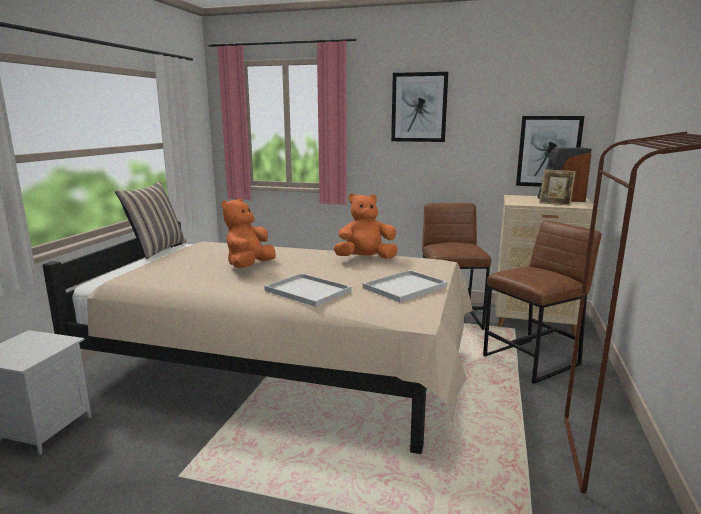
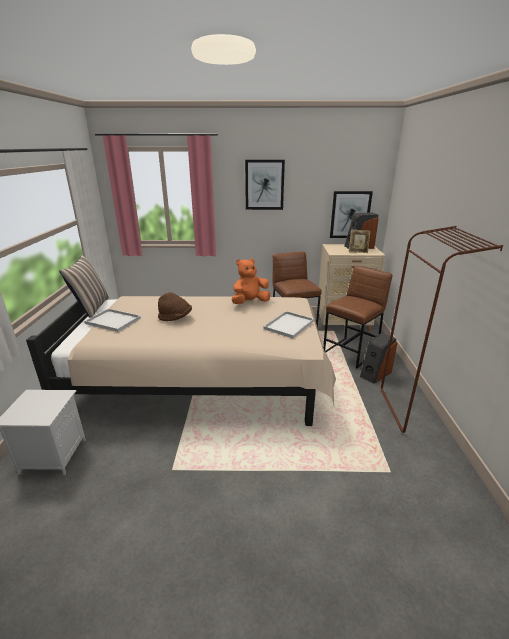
camera: 15 degrees left, 10 degrees up
orange plush toy [222,198,276,268] -> brown hat [158,292,192,321]
white tray [264,273,352,307] -> white tray moved to [84,309,141,332]
none -> speaker [360,333,397,384]

